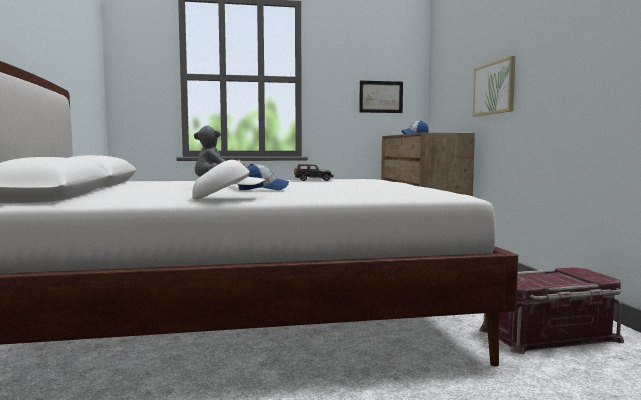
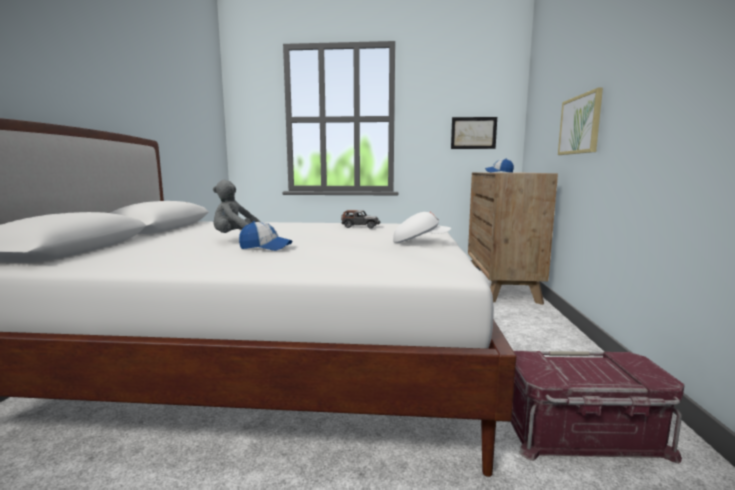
camera: 15 degrees right, 5 degrees up
white cap [192,160,265,199] -> white cap moved to [393,212,451,243]

